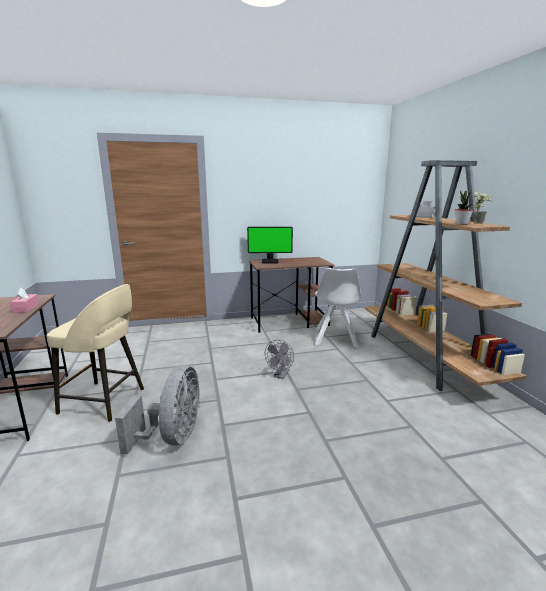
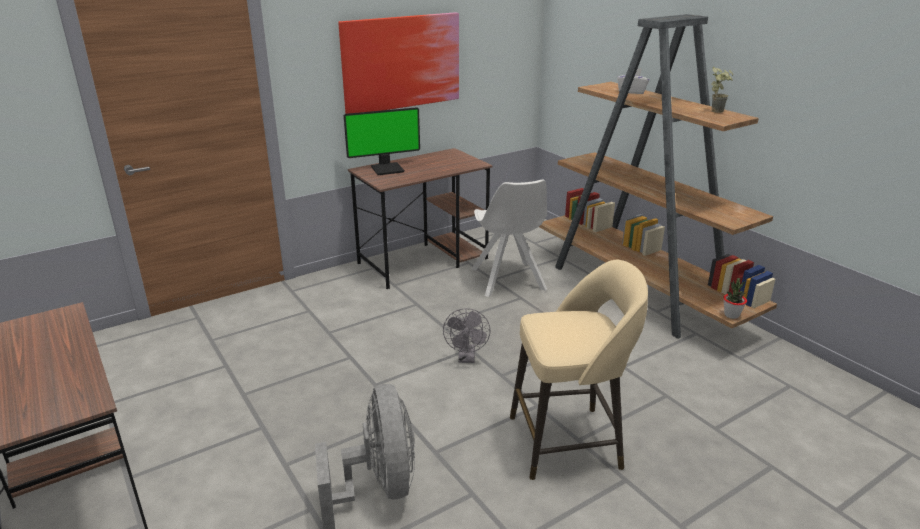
camera: 20 degrees left, 10 degrees up
pink tissue box [10,288,39,313] -> none
beige stool [46,284,144,422] -> beige stool moved to [510,260,648,480]
potted plant [455,191,473,225] -> potted plant moved to [723,278,747,319]
none -> picture [338,12,459,114]

